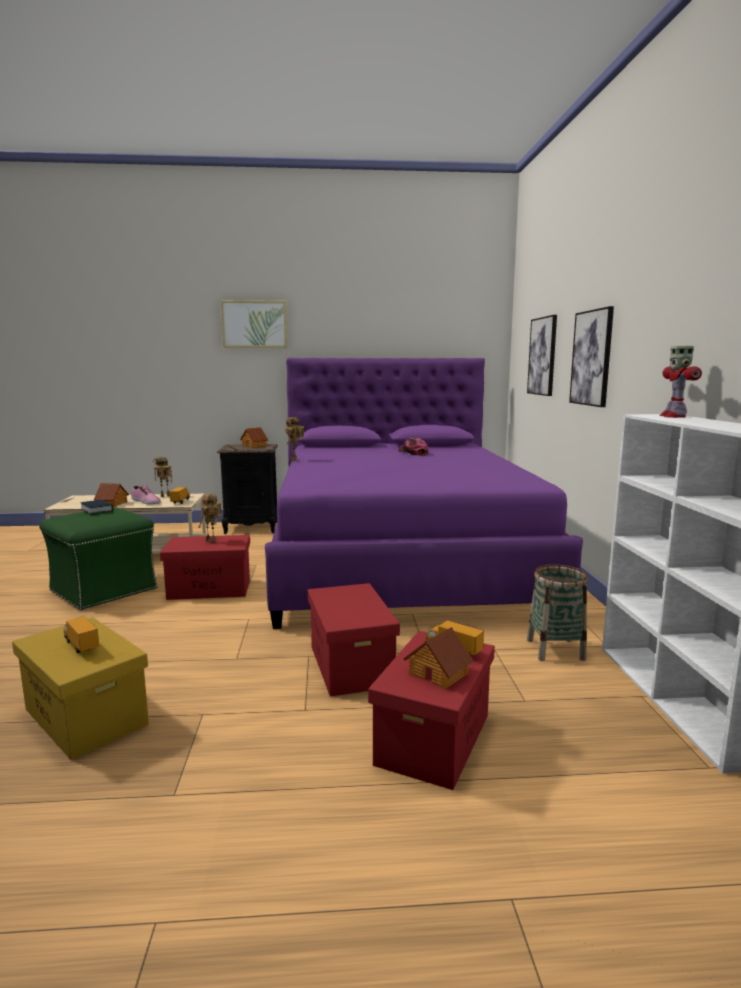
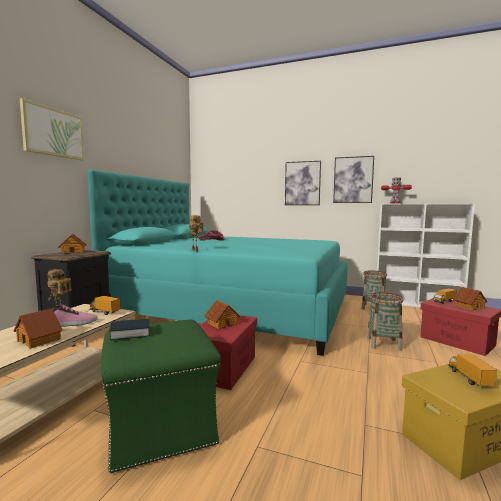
camera: 65 degrees left, 5 degrees down
toy truck [64,616,99,653] -> toy truck turned 105 degrees clockwise [448,354,497,386]
toy robot [199,494,222,543] -> toy house [204,300,240,329]
purple bed [265,358,583,629] -> turquoise bed [88,169,347,356]
red storage box [307,583,400,697] -> basket [367,292,404,351]
picture [527,315,557,396] -> picture moved to [333,156,374,203]

